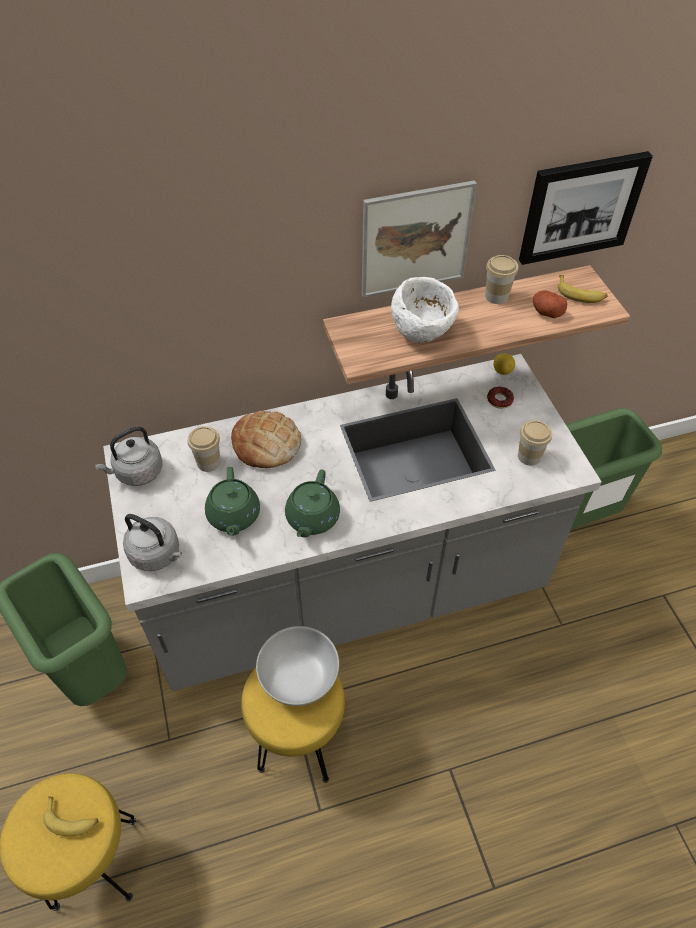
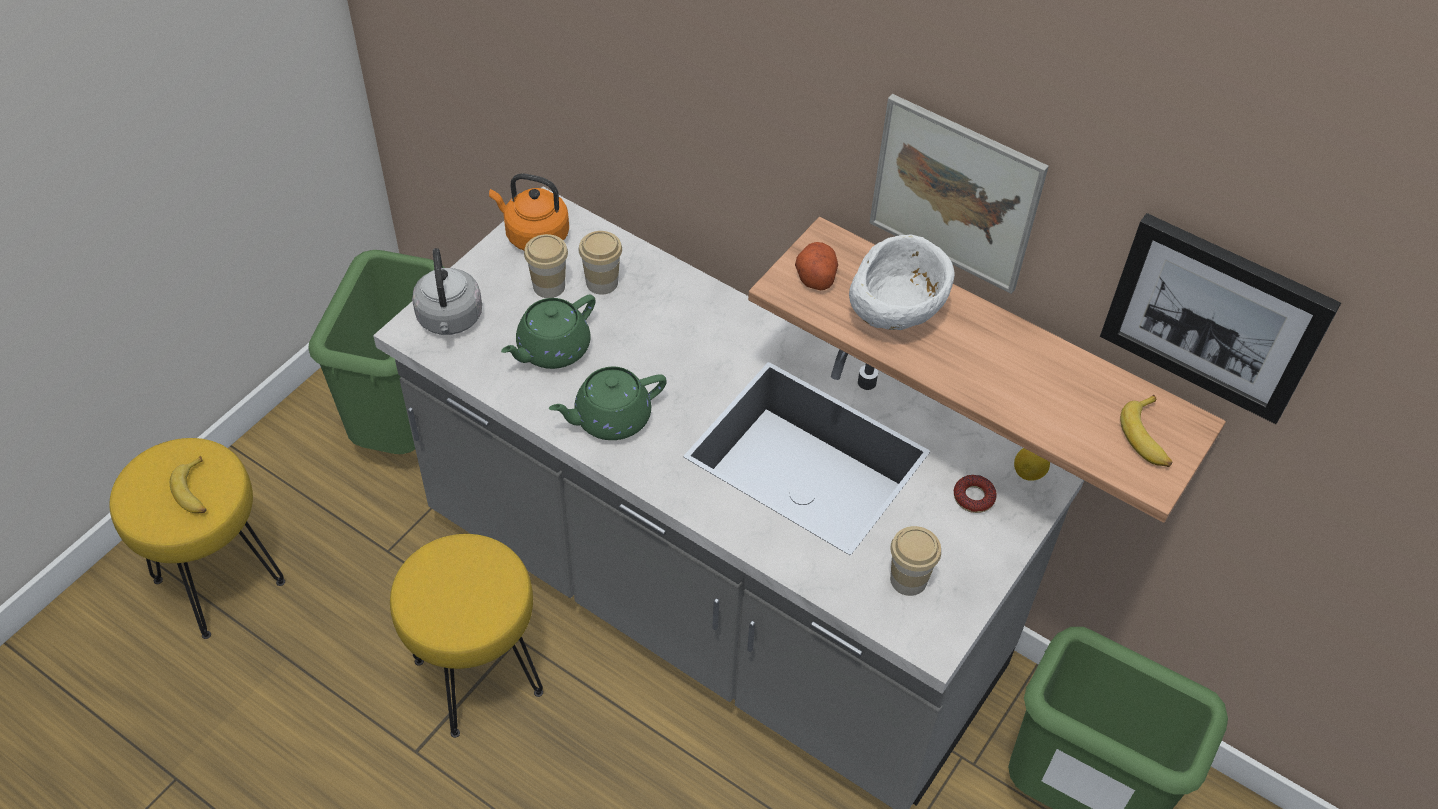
camera: 50 degrees right, 0 degrees up
grey kettle [94,427,163,486] -> orange kettle [489,173,569,250]
bread [231,411,301,468] -> none
white bowl [256,626,339,706] -> none
cup [485,255,518,304] -> cup moved to [524,234,568,298]
potato [533,290,567,318] -> potato moved to [795,242,838,291]

